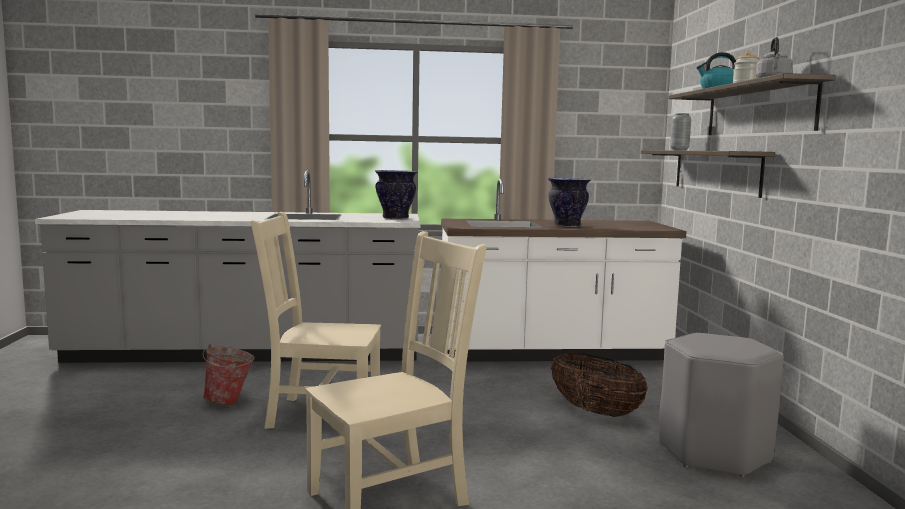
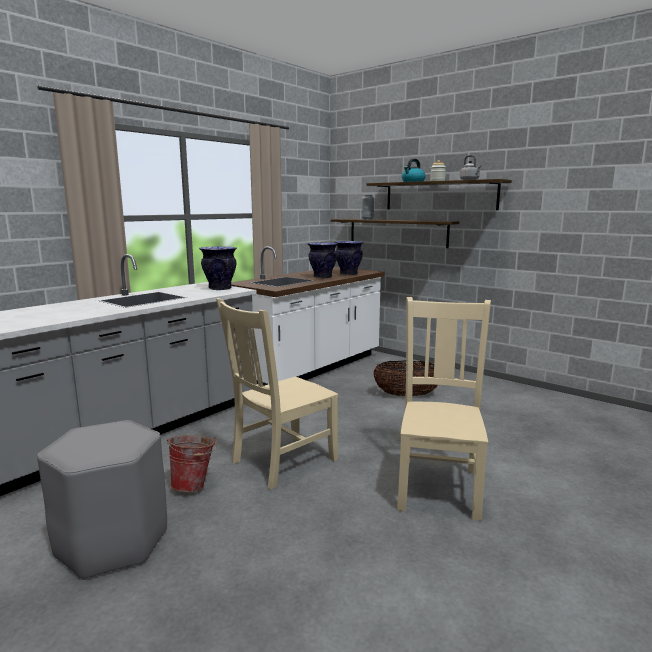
camera: 45 degrees left, 5 degrees up
grey stool [659,333,784,477] -> grey stool moved to [37,420,167,580]
none -> vase [334,241,364,275]

